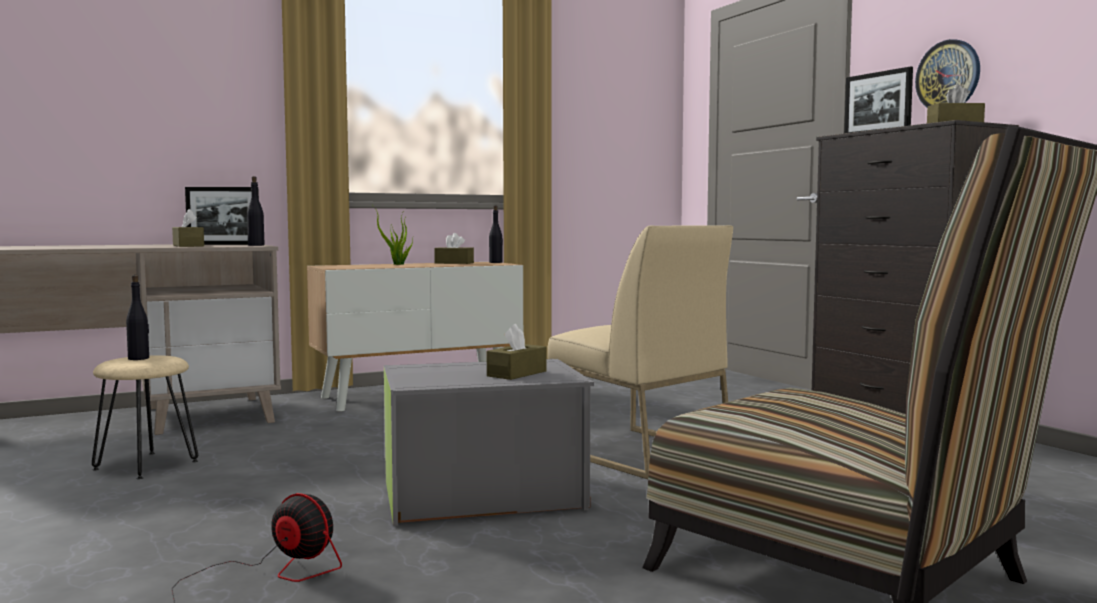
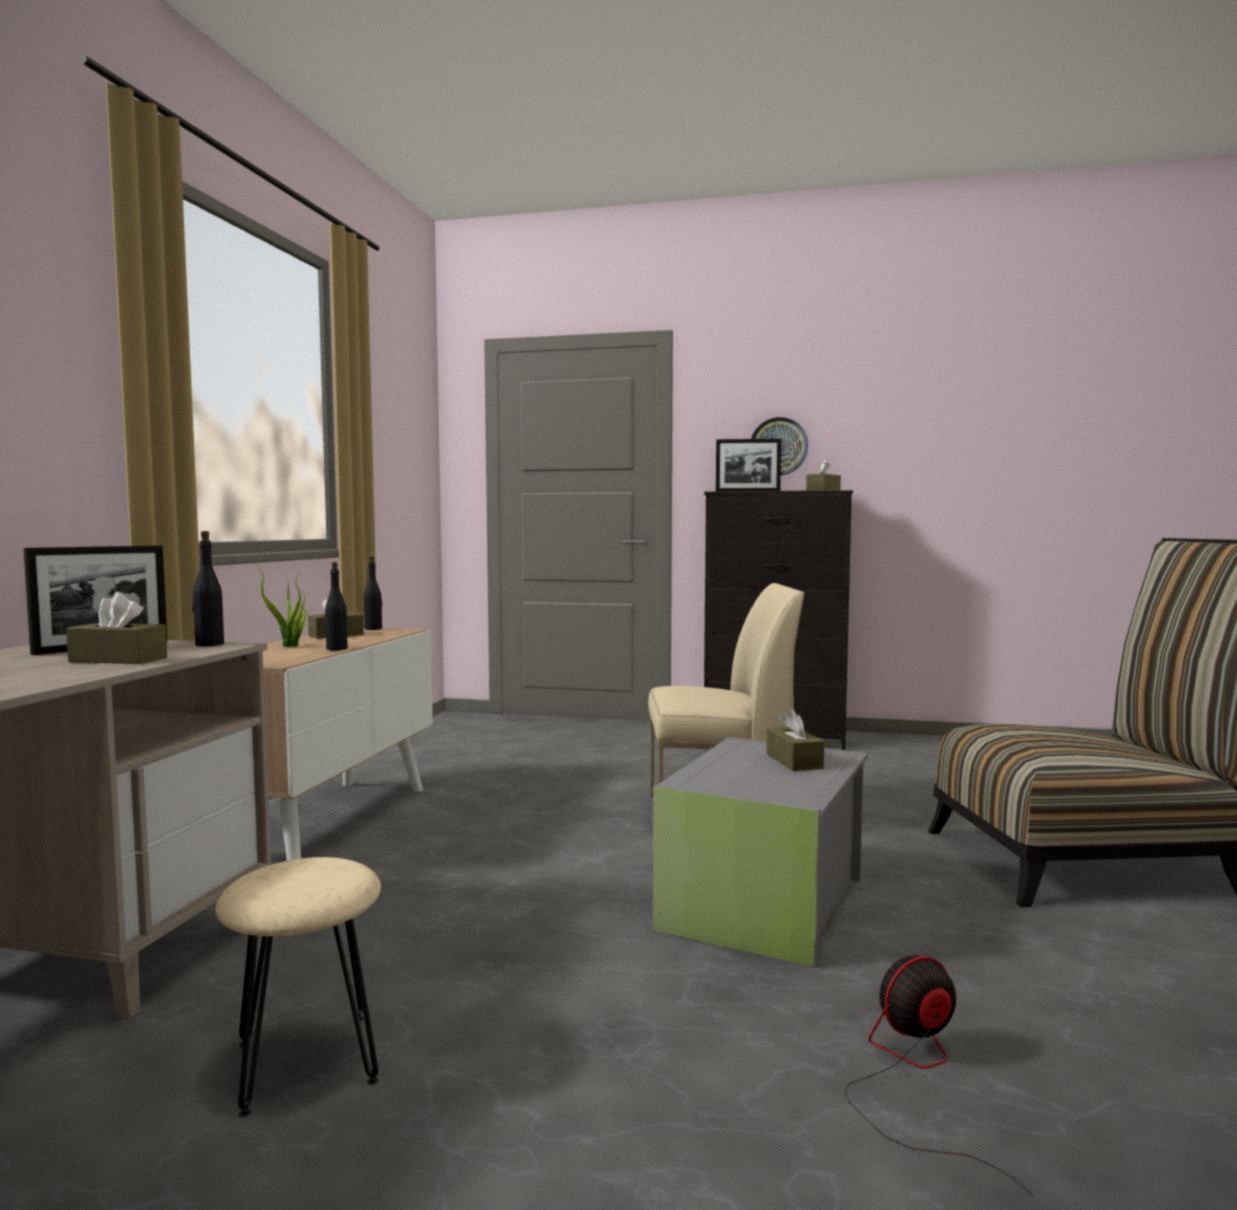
camera: 50 degrees left, 0 degrees up
black bottle [126,275,149,360] -> black bottle moved to [325,562,348,650]

